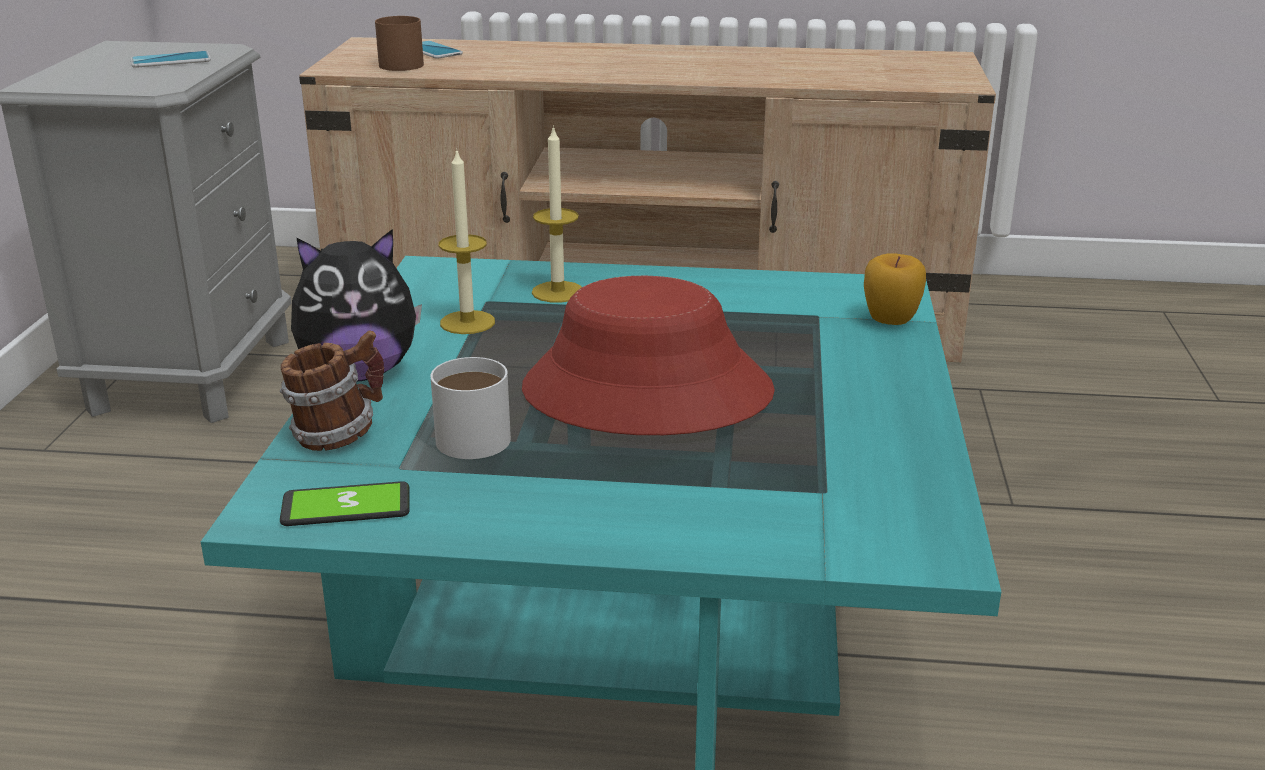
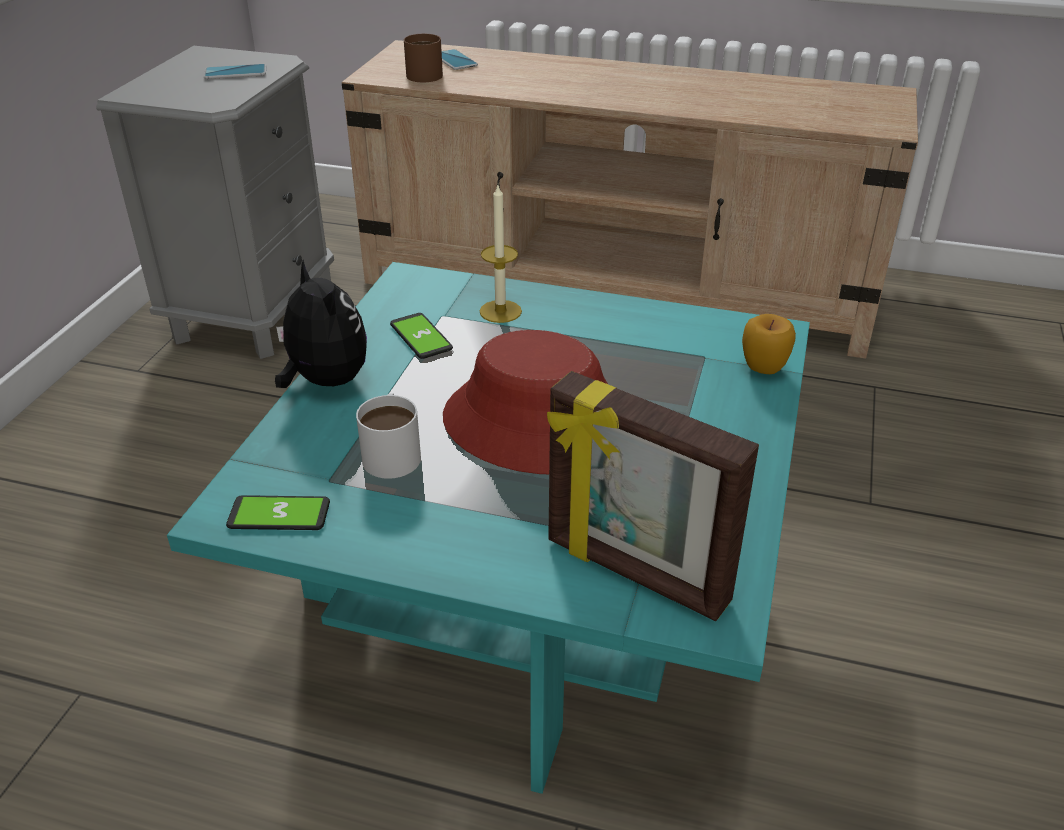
camera: 10 degrees right, 10 degrees up
mug [280,331,384,451] -> none
plush toy [291,229,422,381] -> plush toy turned 120 degrees counterclockwise [275,260,367,388]
candle [439,148,495,334] -> phone [390,313,453,359]
none -> picture frame [547,371,759,621]

